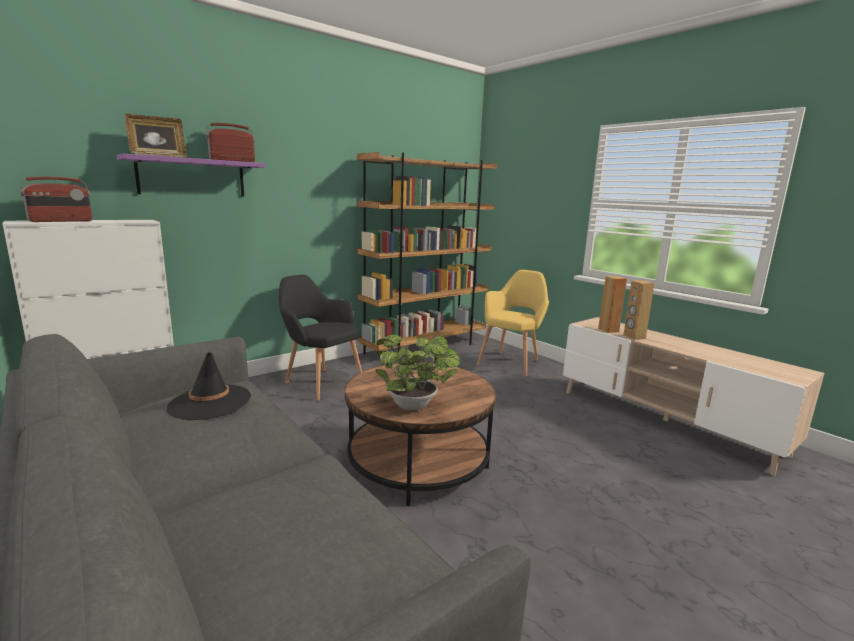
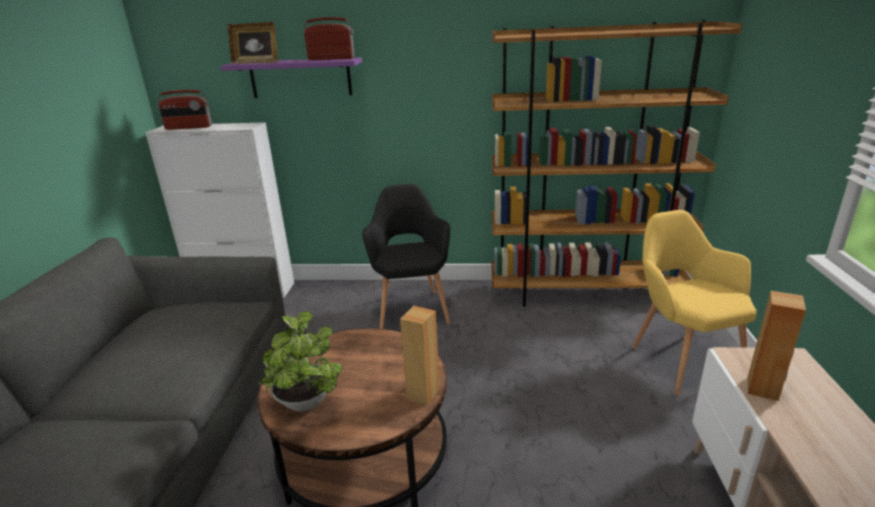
camera: 45 degrees right, 10 degrees up
black hat [166,352,251,420] -> none
yellow armchair [477,270,549,376] -> yellow armchair turned 90 degrees counterclockwise [632,210,757,395]
brown speaker [623,280,655,340] -> brown speaker moved to [400,306,440,405]

